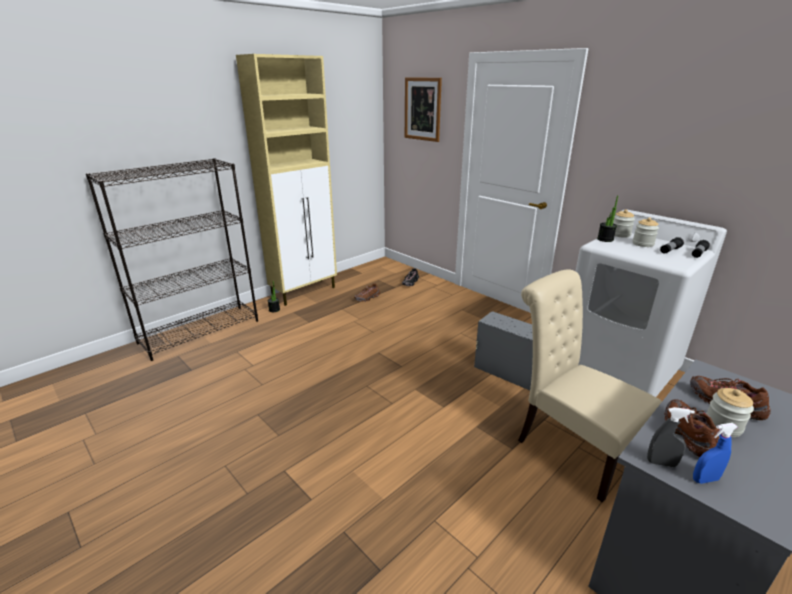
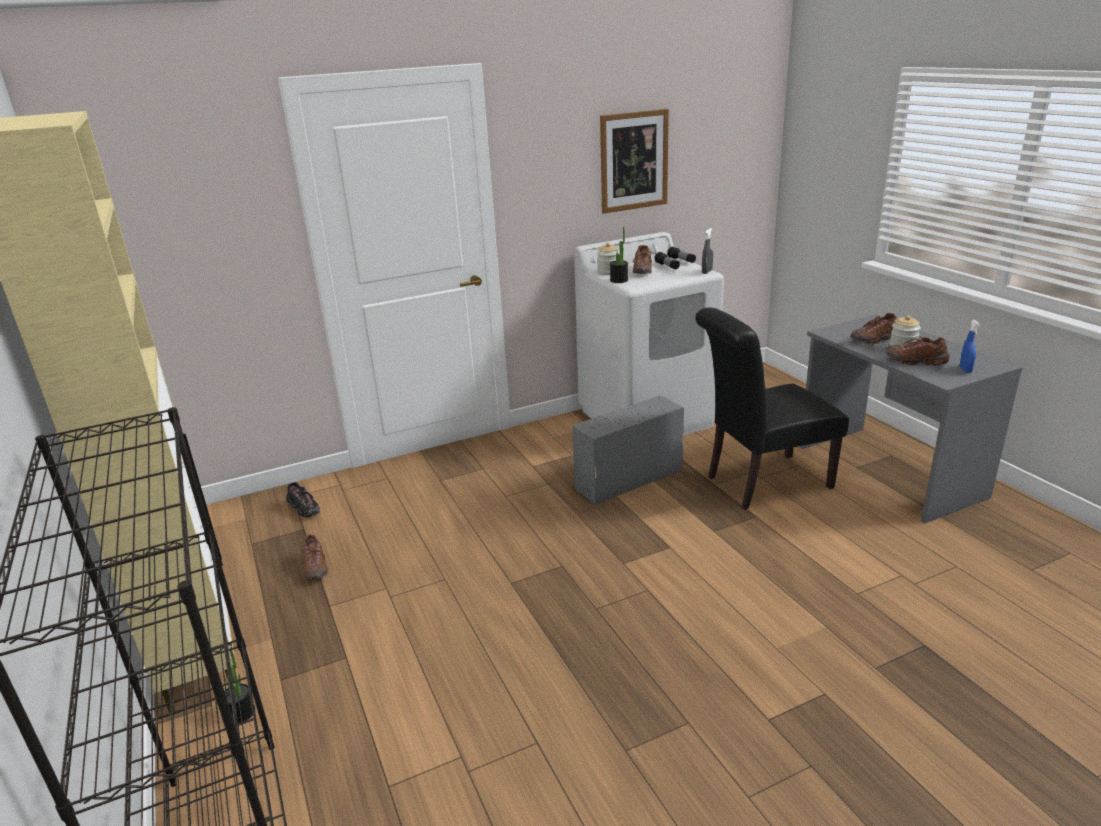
camera: 70 degrees left, 0 degrees up
picture [405,77,442,142] -> picture moved to [600,109,669,214]
beige chair [518,269,662,503] -> black chair [695,307,849,510]
jar [633,217,659,247] -> brown shoe [633,245,652,274]
grey spray bottle [647,407,695,467] -> grey spray bottle moved to [702,228,713,274]

